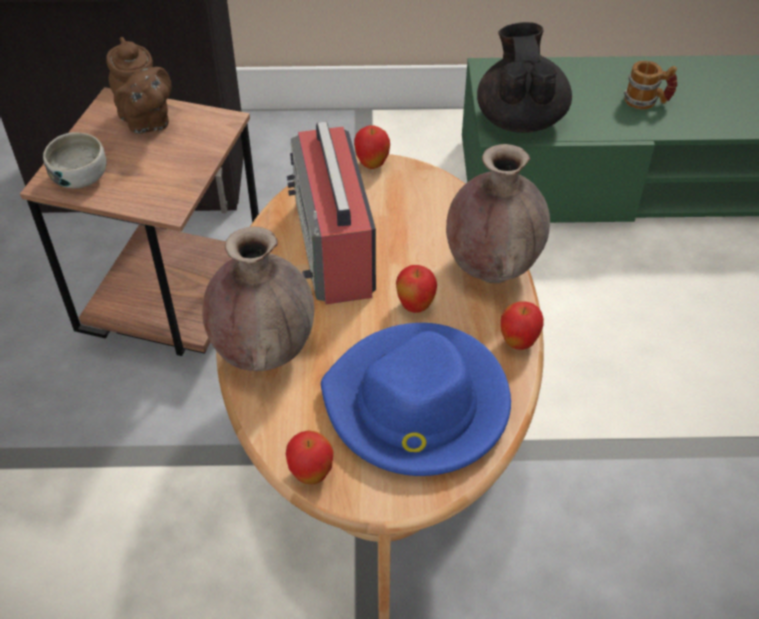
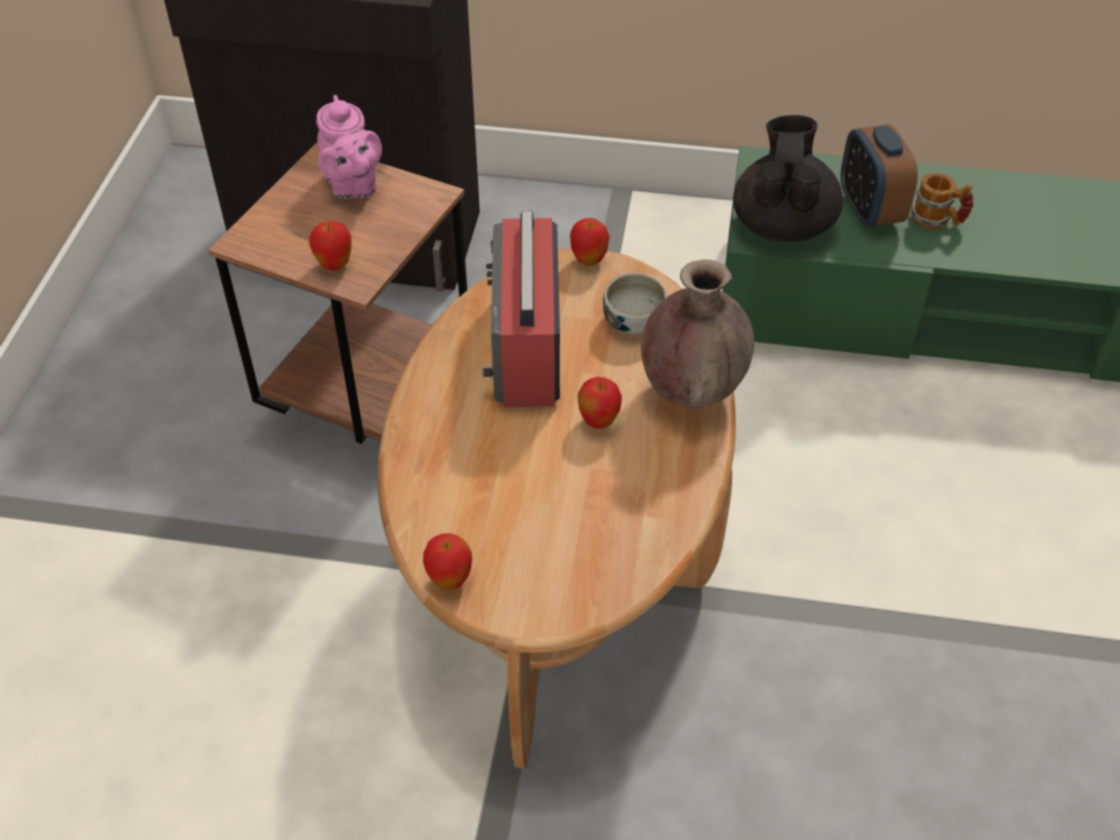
camera: 10 degrees right, 0 degrees up
bowl [43,132,107,188] -> bowl moved to [603,273,667,335]
brown teapot [106,37,172,134] -> pink teapot [316,95,382,199]
brown vase [202,226,314,371] -> none
blue hat [321,323,511,476] -> none
apple [501,301,544,350] -> apple moved to [309,221,351,270]
none -> alarm clock [841,124,918,228]

